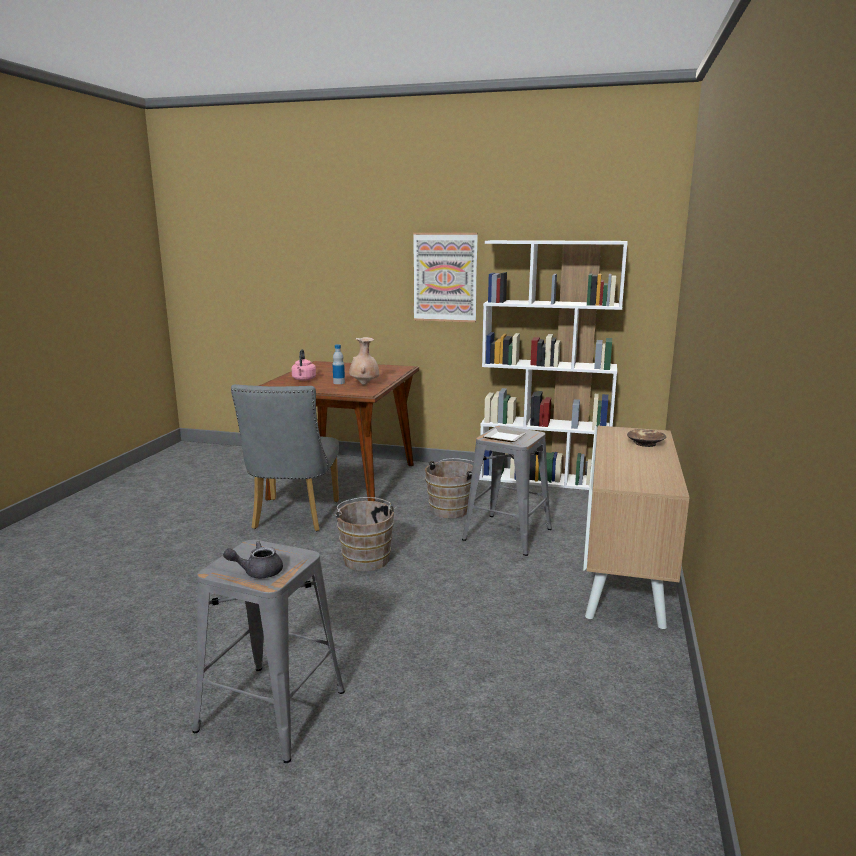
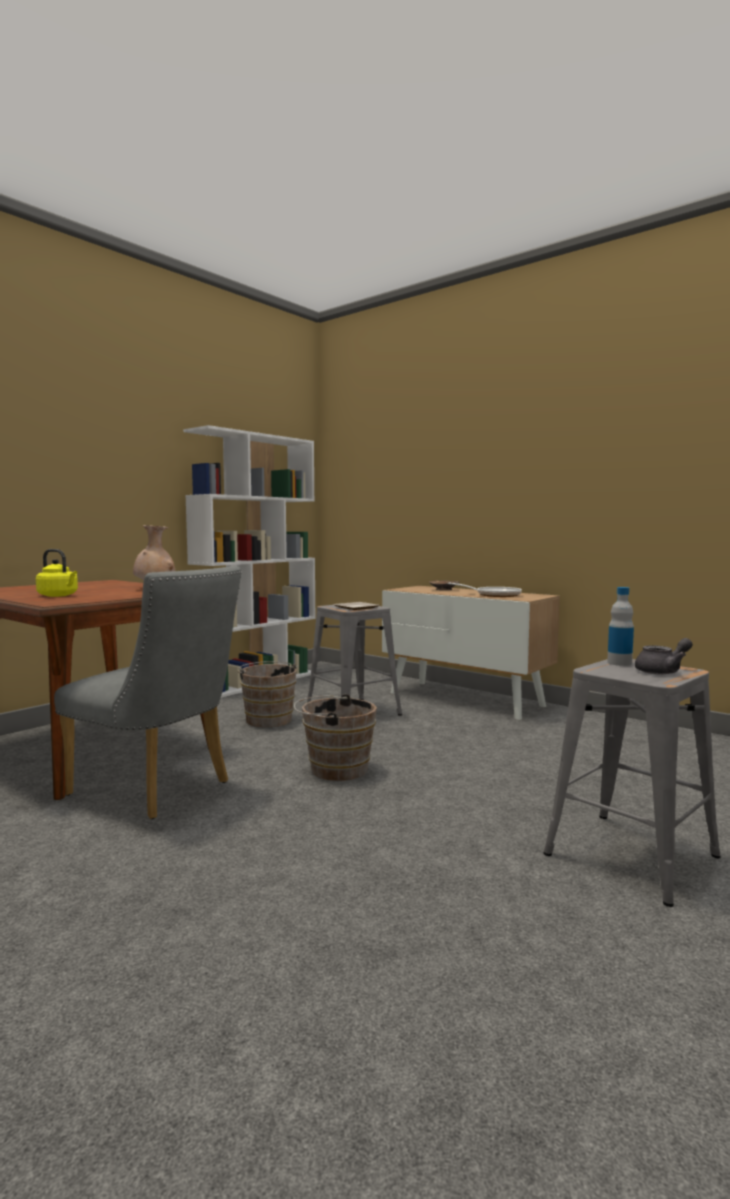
camera: 65 degrees left, 10 degrees down
grey teapot [223,541,283,579] -> grey teapot turned 120 degrees counterclockwise [635,638,693,675]
pink kettle [292,349,316,381] -> yellow kettle [36,549,78,597]
bottle [333,344,345,384] -> bottle moved to [607,587,634,666]
picture [413,233,478,322] -> none
none -> frying pan [448,582,522,597]

